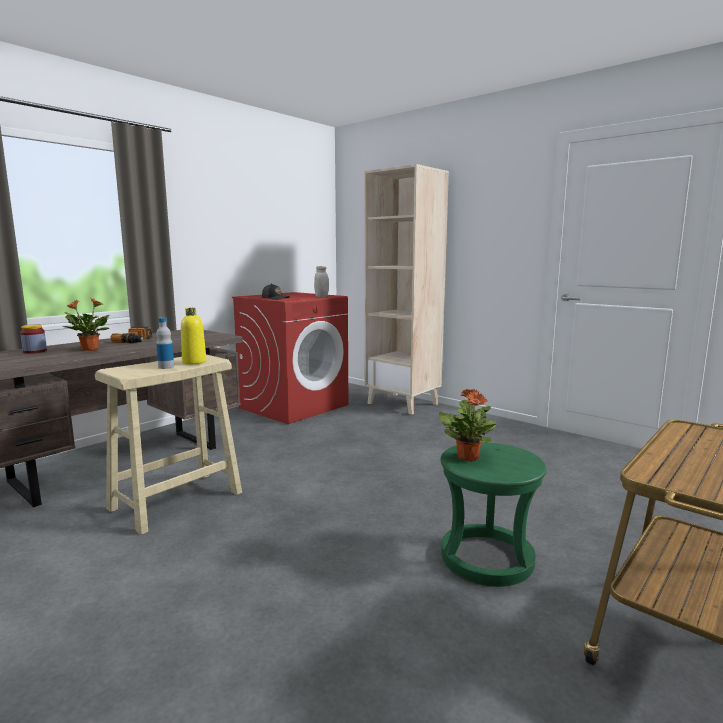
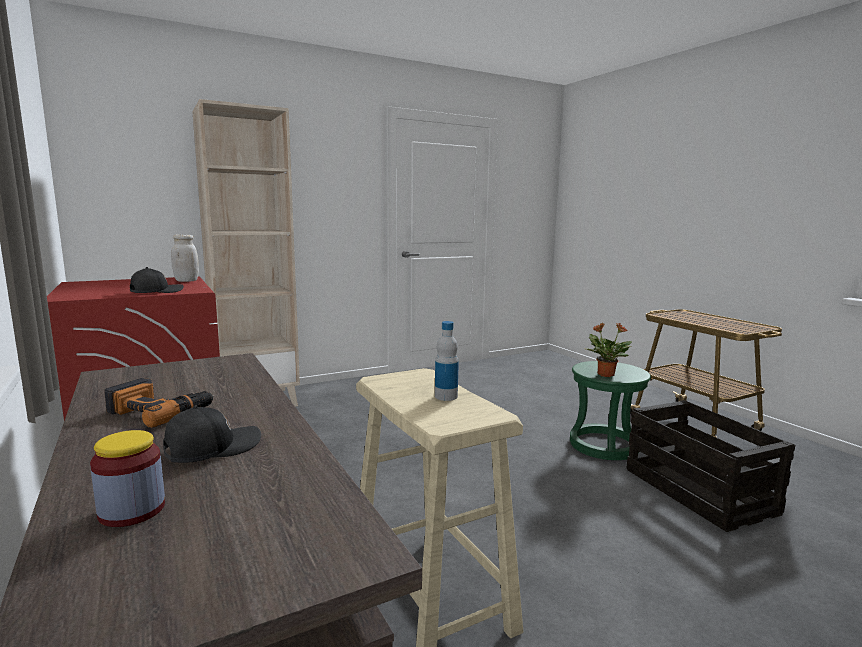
camera: 70 degrees left, 0 degrees up
potted plant [62,298,110,351] -> black cap [163,406,261,463]
yellow bottle [181,308,206,364] -> none
none -> crate [626,400,795,532]

